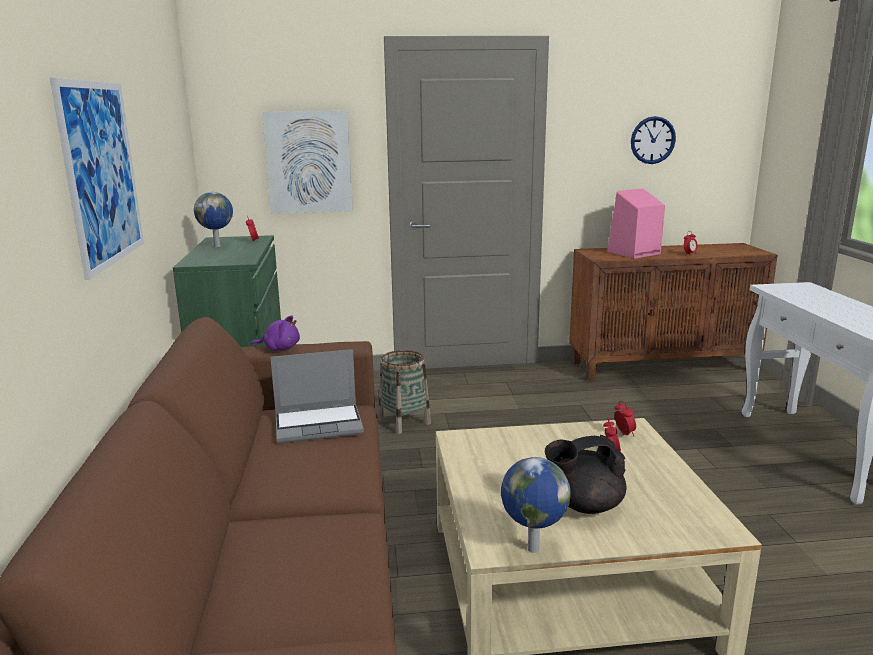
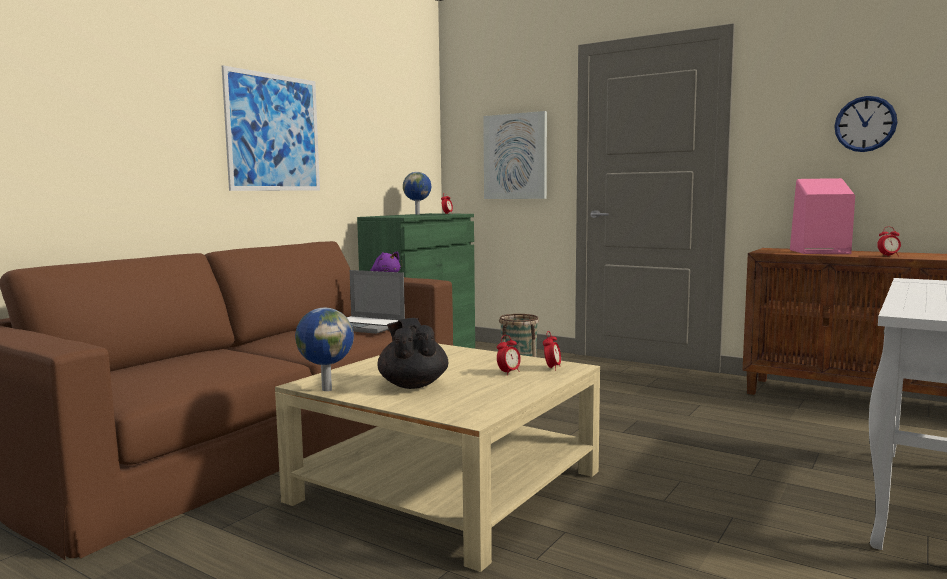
camera: 40 degrees right, 10 degrees down
black teapot [545,435,626,514] -> black teapot turned 45 degrees clockwise [377,318,448,389]

